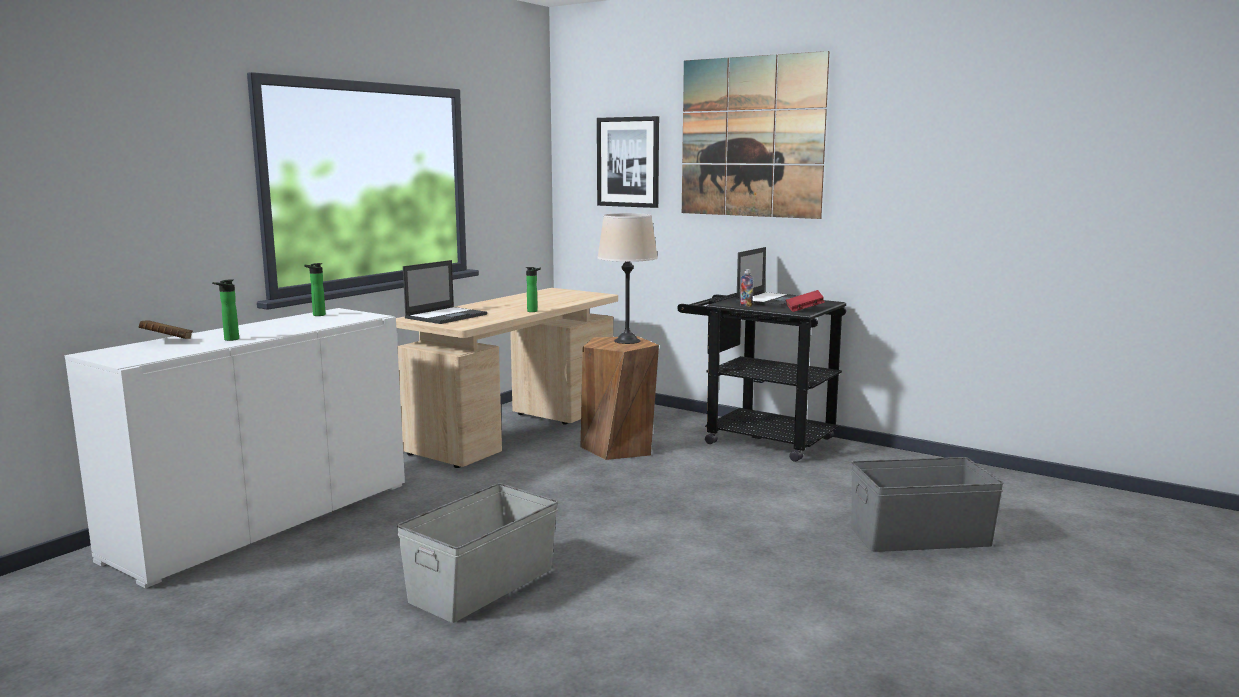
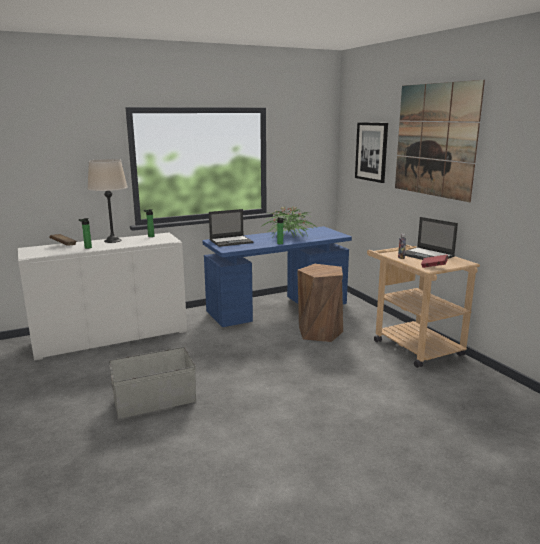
camera: 30 degrees right, 5 degrees up
beige desk [396,288,618,468] -> blue desk [203,227,352,327]
beige table lamp [597,213,658,344] -> beige table lamp moved to [87,159,128,243]
black cart [677,293,846,462] -> beige cart [367,245,480,368]
laptop [736,247,799,307] -> laptop turned 75 degrees clockwise [405,217,458,260]
grey storage box [851,457,1004,552] -> none
none -> potted plant [261,206,316,237]

